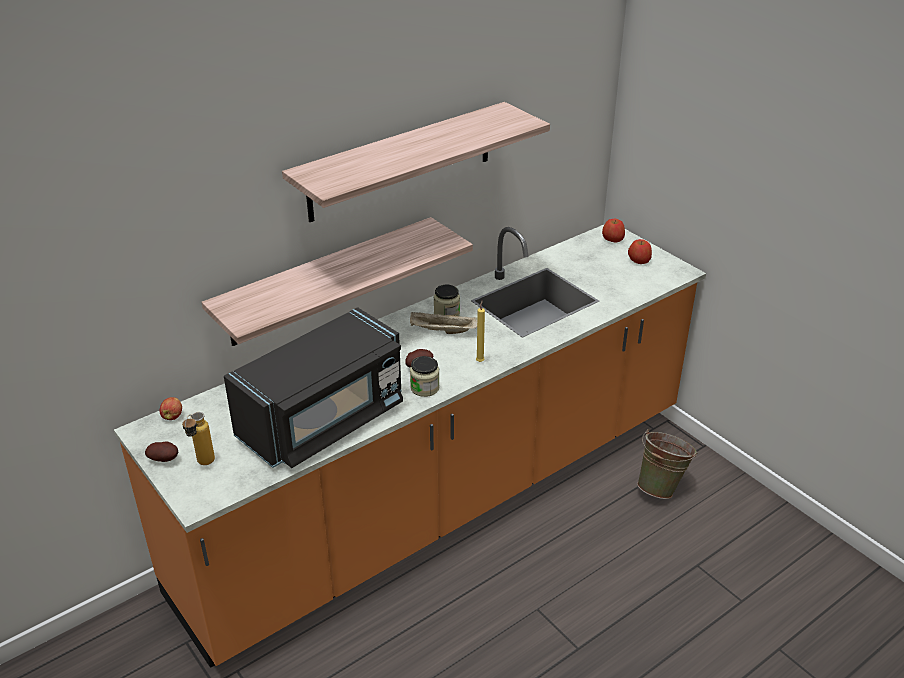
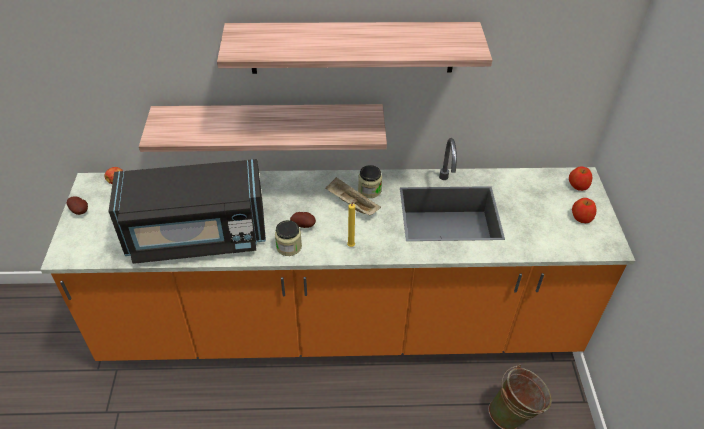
camera: 35 degrees right, 10 degrees up
bottle [182,412,215,465] -> none

